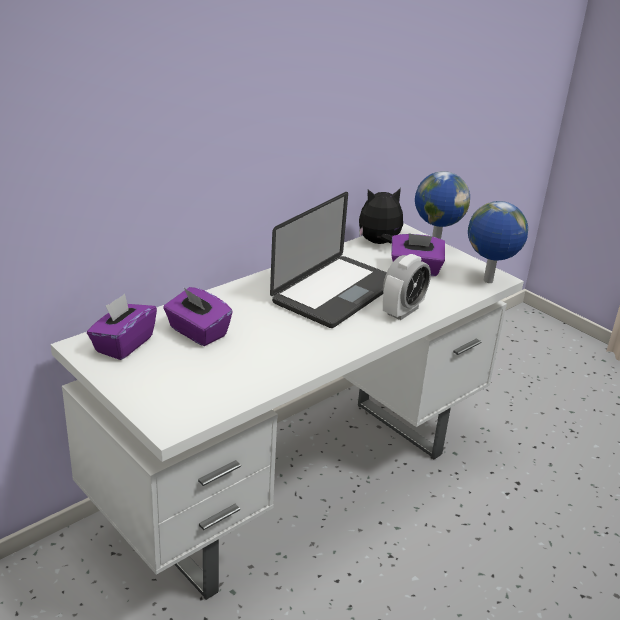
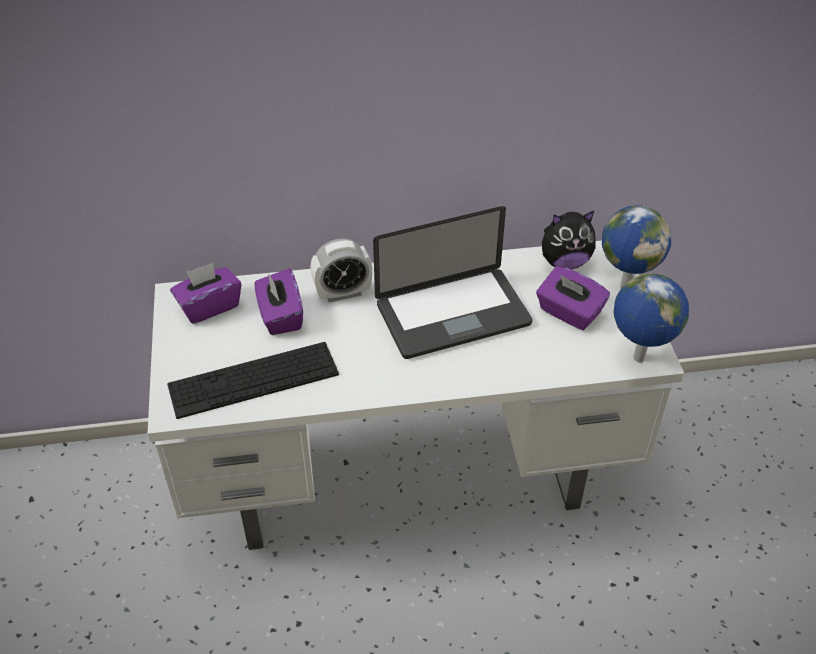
camera: 35 degrees right, 15 degrees up
plush toy [359,188,403,244] -> plush toy turned 150 degrees clockwise [542,211,596,269]
alarm clock [383,254,431,320] -> alarm clock moved to [310,238,372,302]
none -> keyboard [167,342,339,419]

